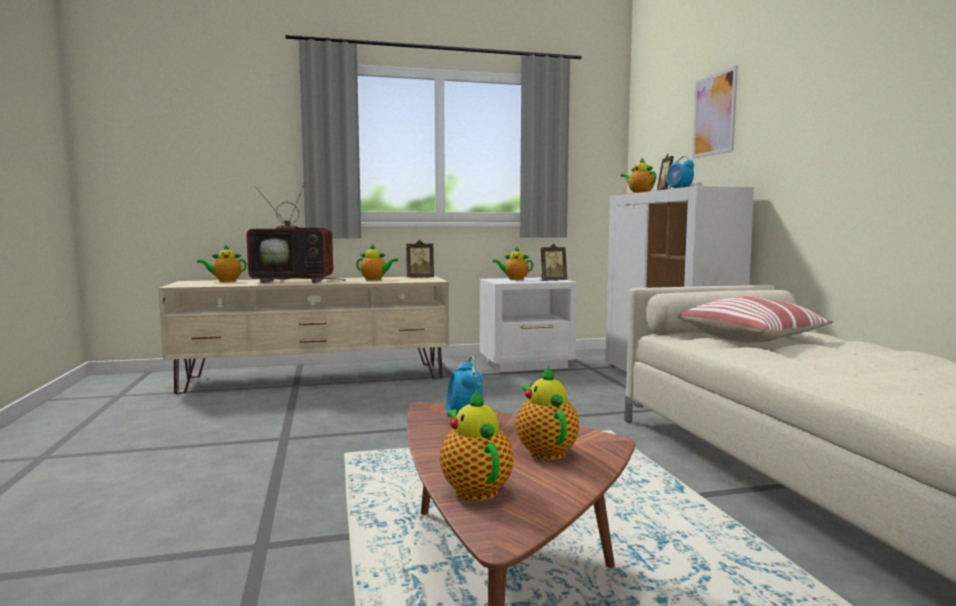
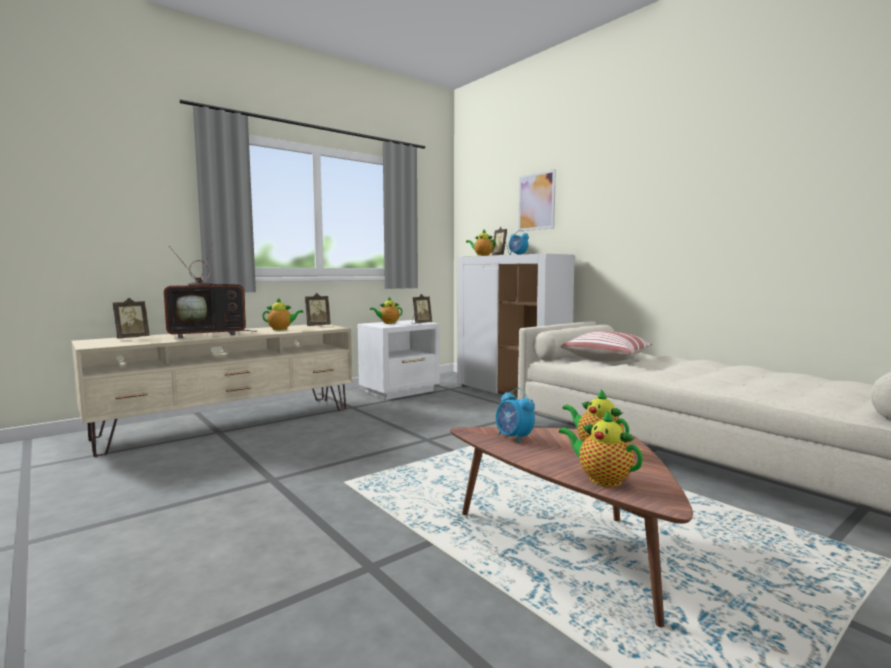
camera: 25 degrees left, 0 degrees up
teapot [197,244,247,282] -> picture frame [113,298,150,339]

